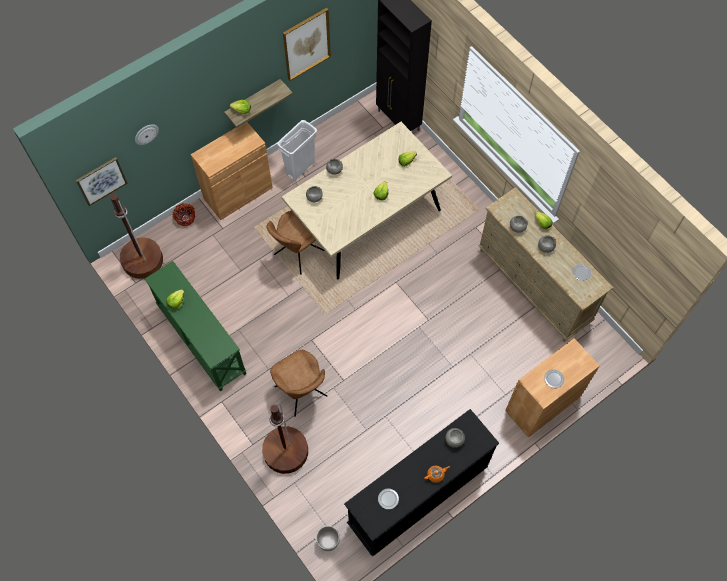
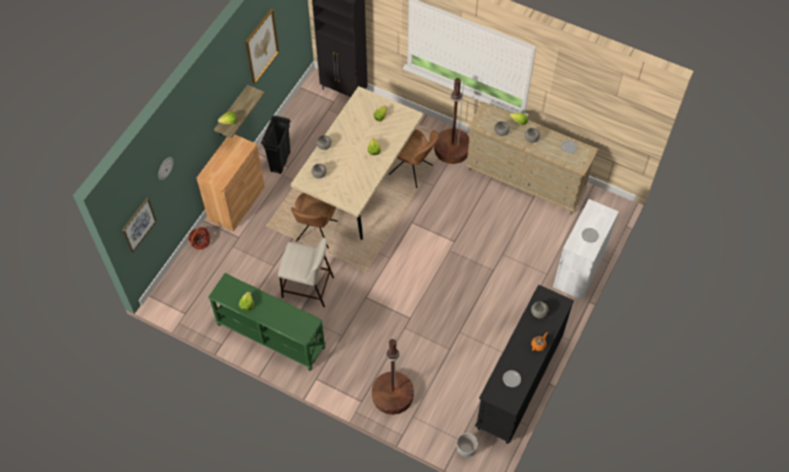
camera: 25 degrees left, 5 degrees down
brown floor lamp [110,194,163,279] -> brown floor lamp moved to [434,78,469,164]
brown chair [270,350,327,417] -> brown chair moved to [389,129,439,188]
white trash can [277,120,317,181] -> black trash can [261,116,291,174]
brown cabinet [505,338,600,438] -> white cabinet [553,199,619,300]
none -> beige stool [278,238,334,307]

